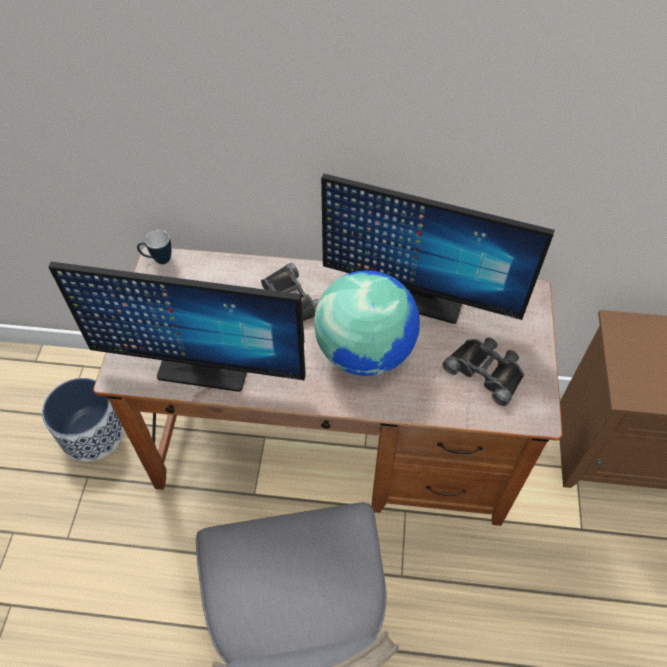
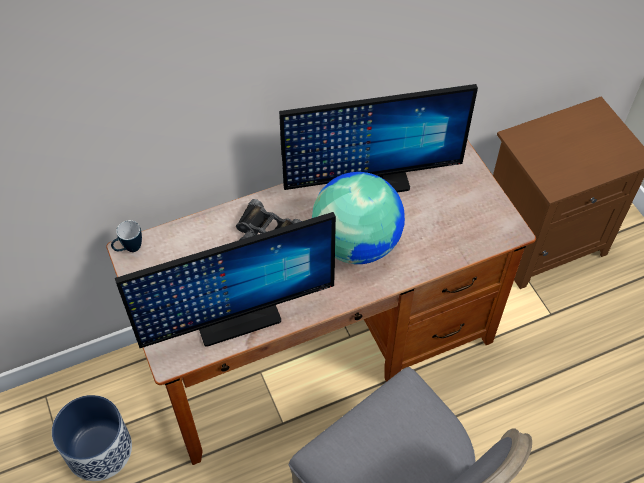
camera: 30 degrees left, 0 degrees up
black binoculars [442,337,524,406] -> none

